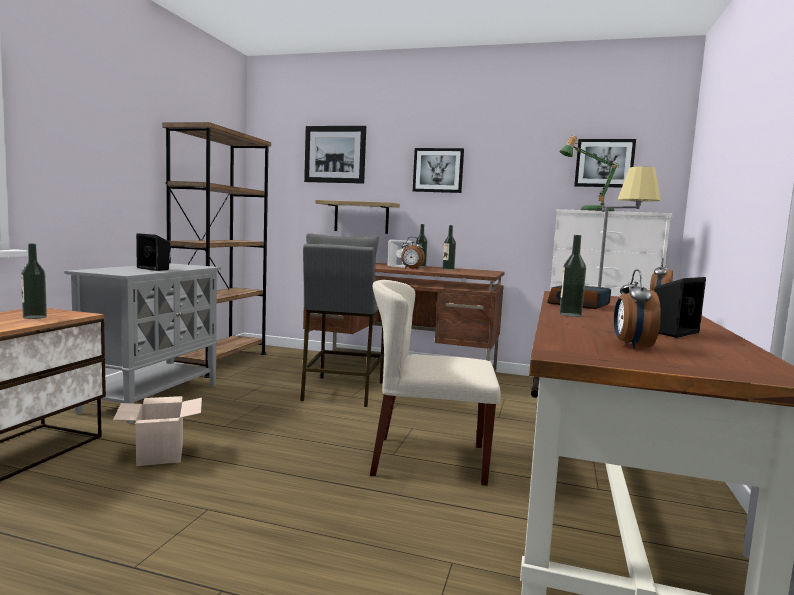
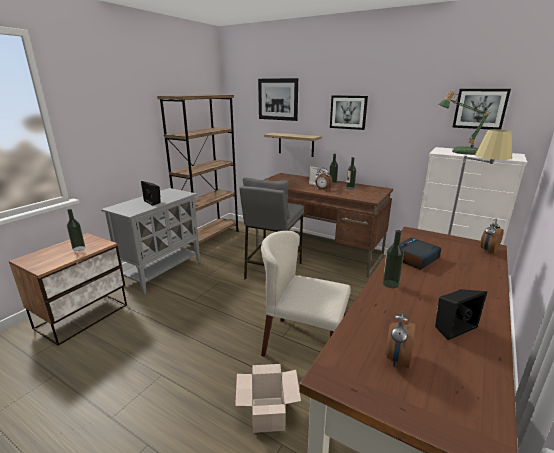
camera: 15 degrees right, 15 degrees up
cardboard box [113,396,202,466] -> cardboard box moved to [235,364,301,433]

